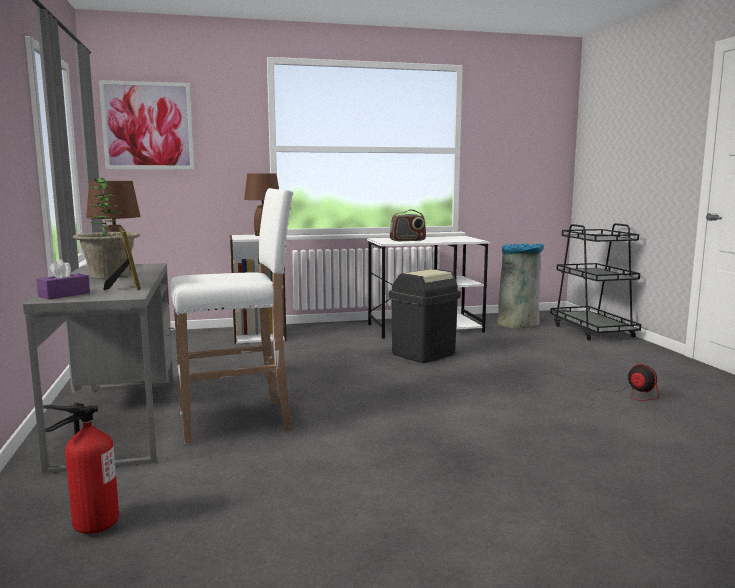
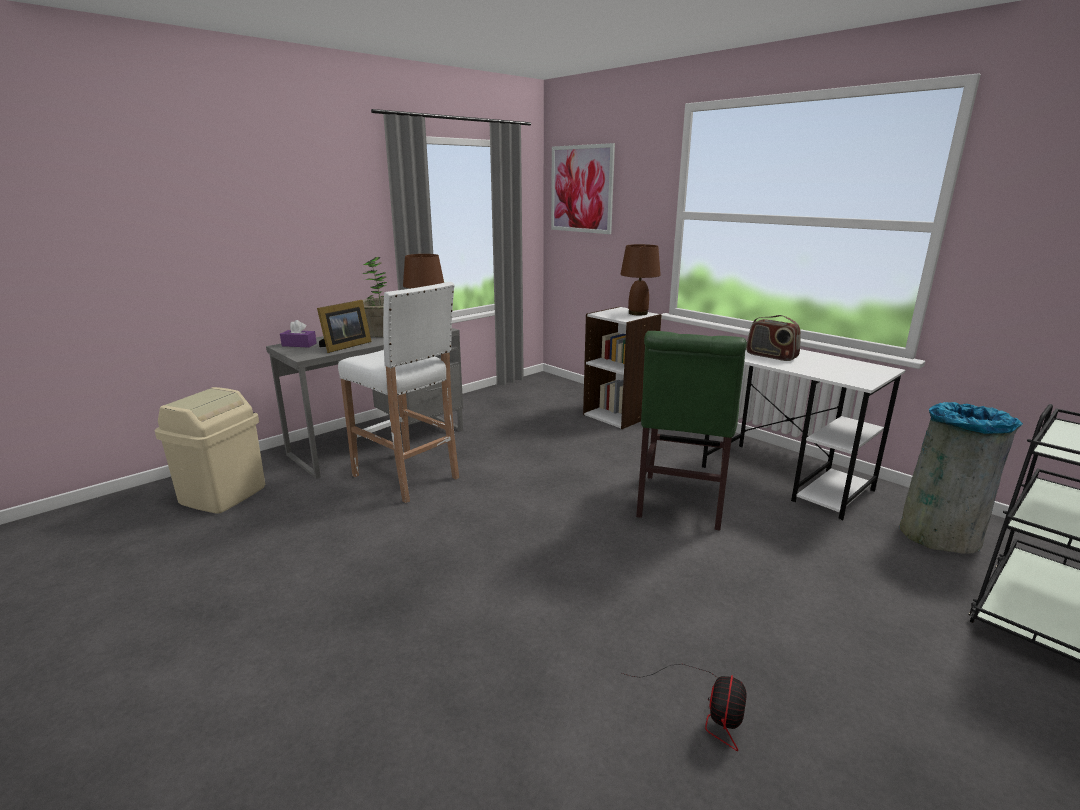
camera: 60 degrees right, 10 degrees up
fire extinguisher [43,403,119,534] -> beige trash can [155,387,265,514]
black trash can [389,269,461,363] -> green chair [636,331,747,530]

